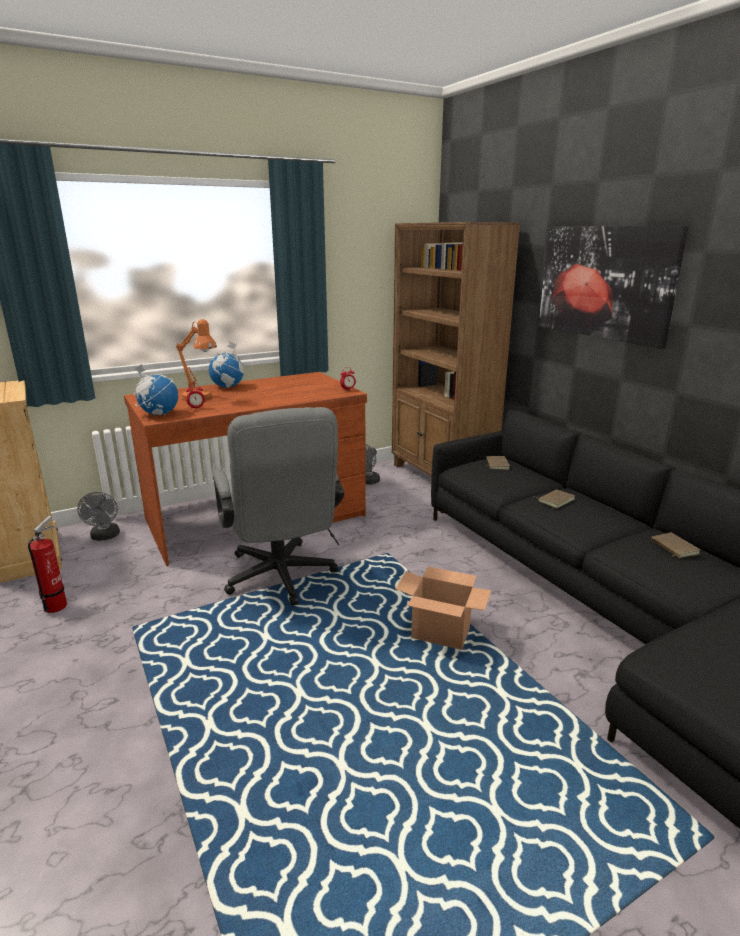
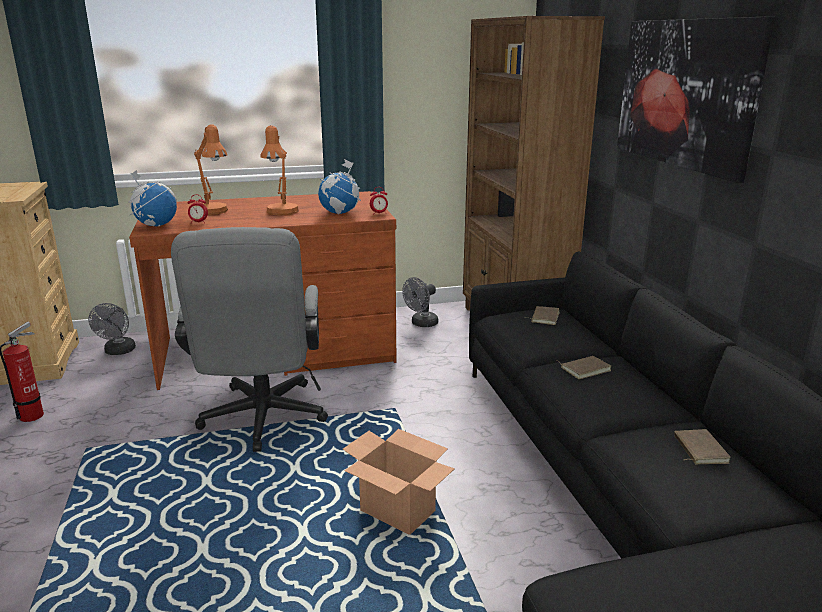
camera: 15 degrees right, 0 degrees up
globe [209,341,246,388] -> globe moved to [318,159,361,215]
none -> orange table lamp [261,125,299,215]

